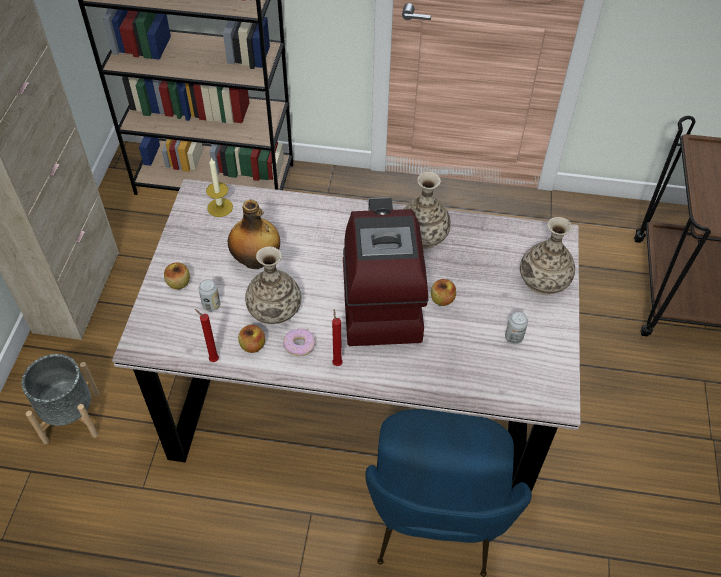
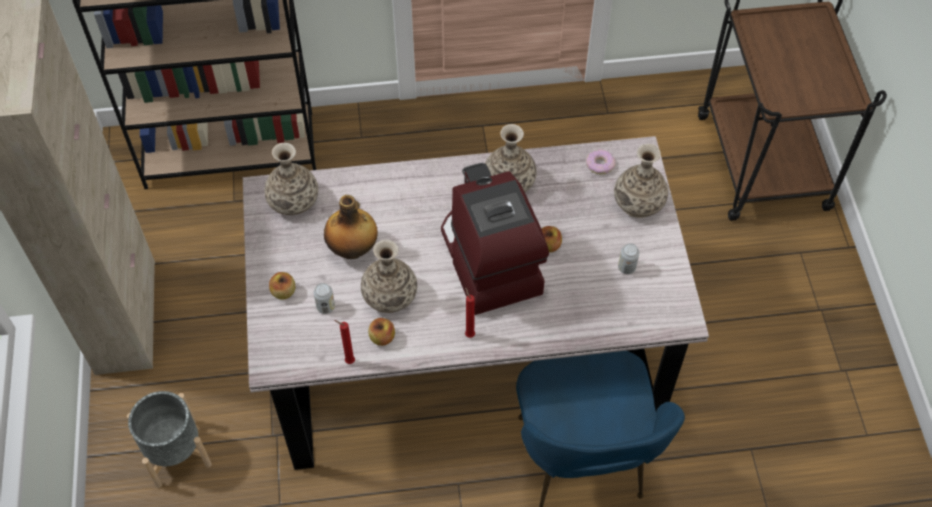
camera: 15 degrees left, 5 degrees up
candle [206,157,233,217] -> vase [264,143,318,215]
donut [283,328,316,356] -> donut moved to [586,149,616,174]

